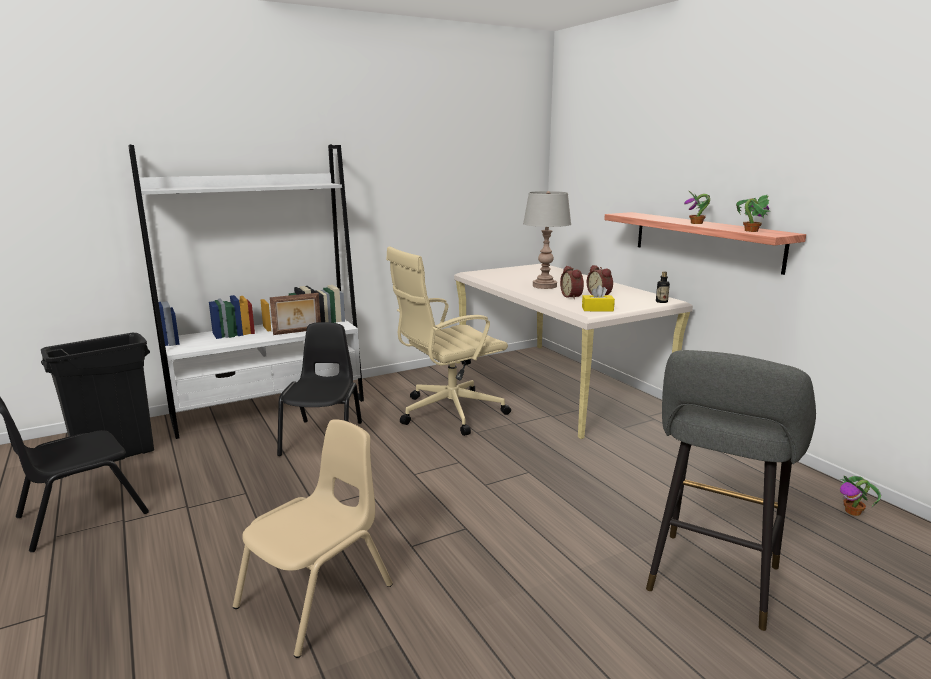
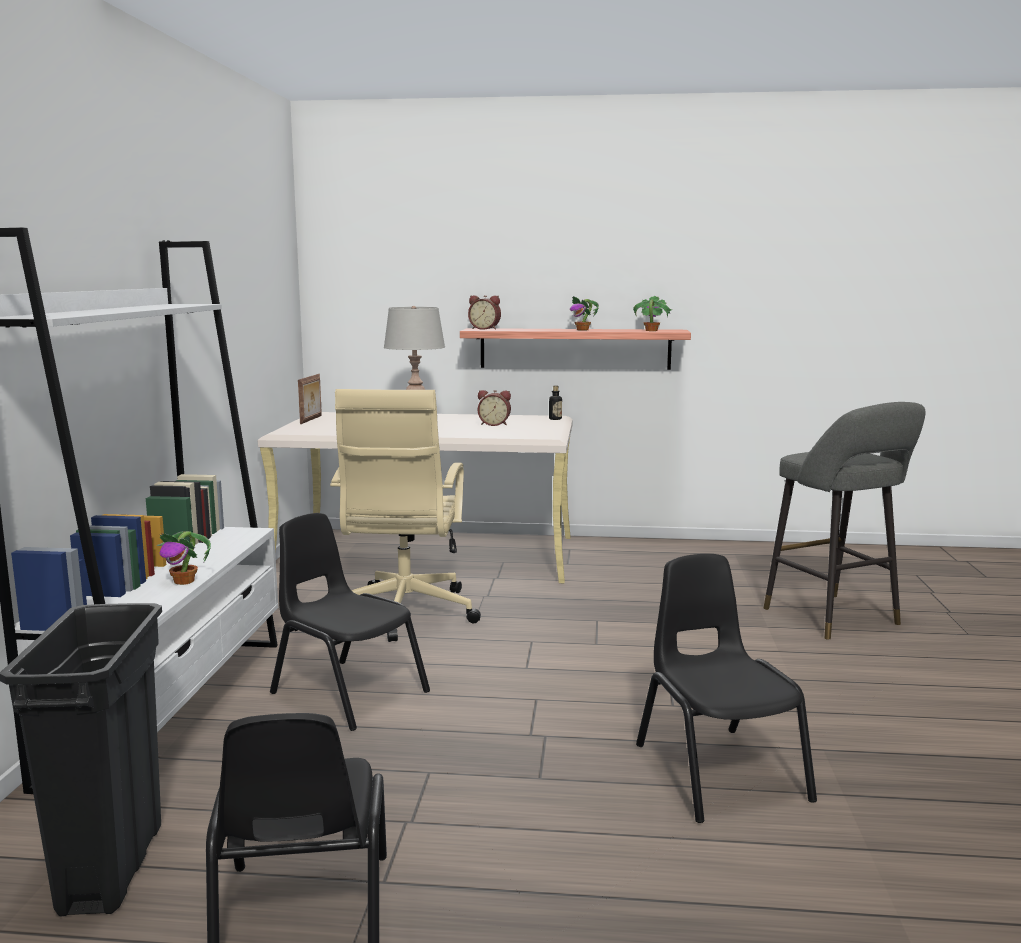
camera: 55 degrees left, 5 degrees down
beige chair [233,419,393,658] -> black chair [636,554,817,823]
picture frame [270,293,321,335] -> picture frame moved to [298,374,322,424]
alarm clock [560,266,584,299] -> alarm clock moved to [468,295,501,330]
yellow tissue box [582,285,615,312] -> none
potted plant [840,476,881,516] -> potted plant moved to [156,531,211,585]

